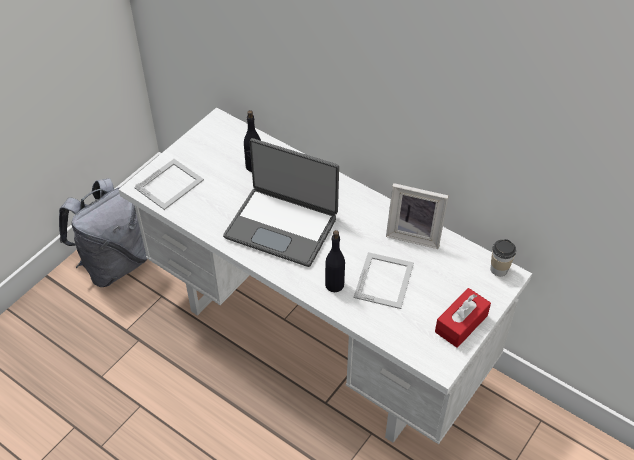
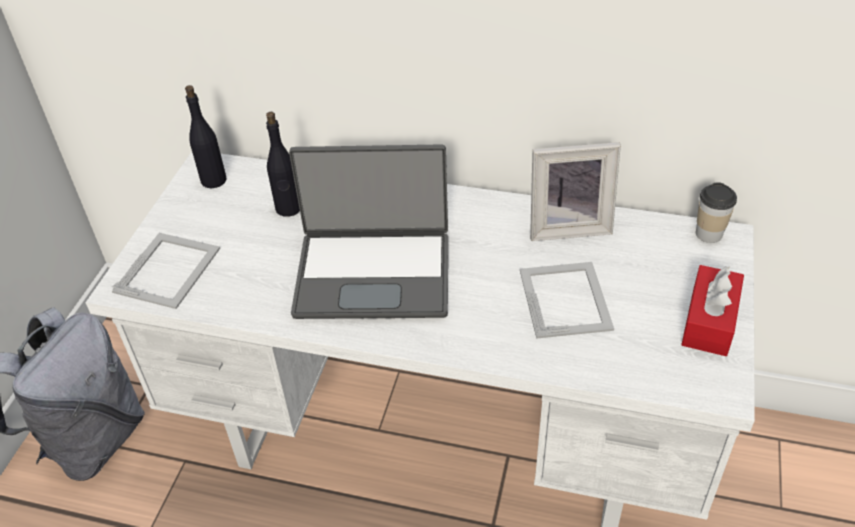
camera: 20 degrees left, 5 degrees down
black bottle [325,230,345,292] -> black bottle moved to [185,85,226,188]

